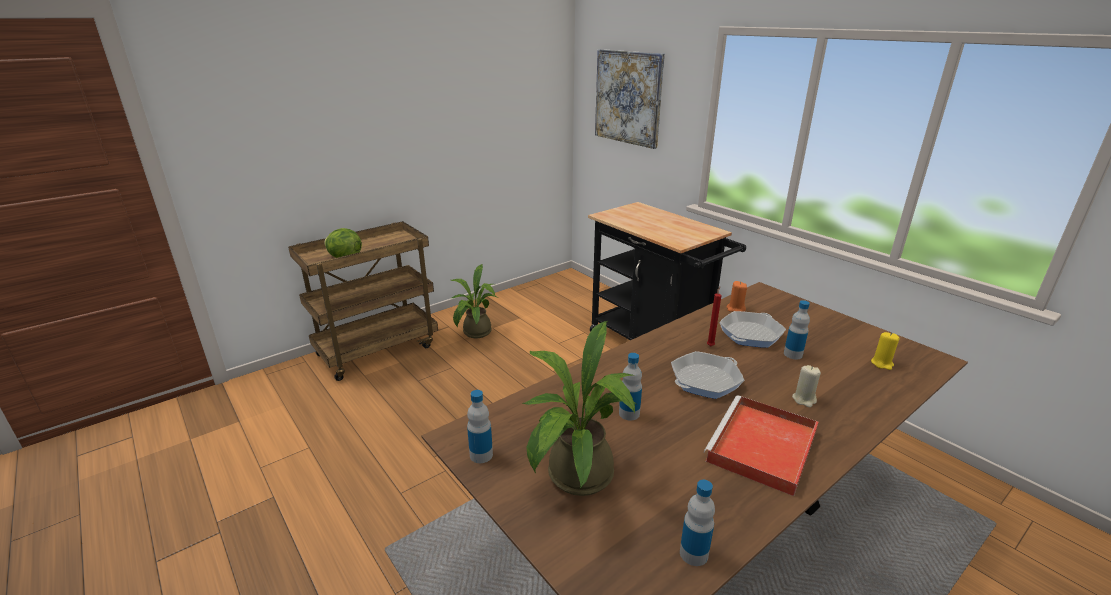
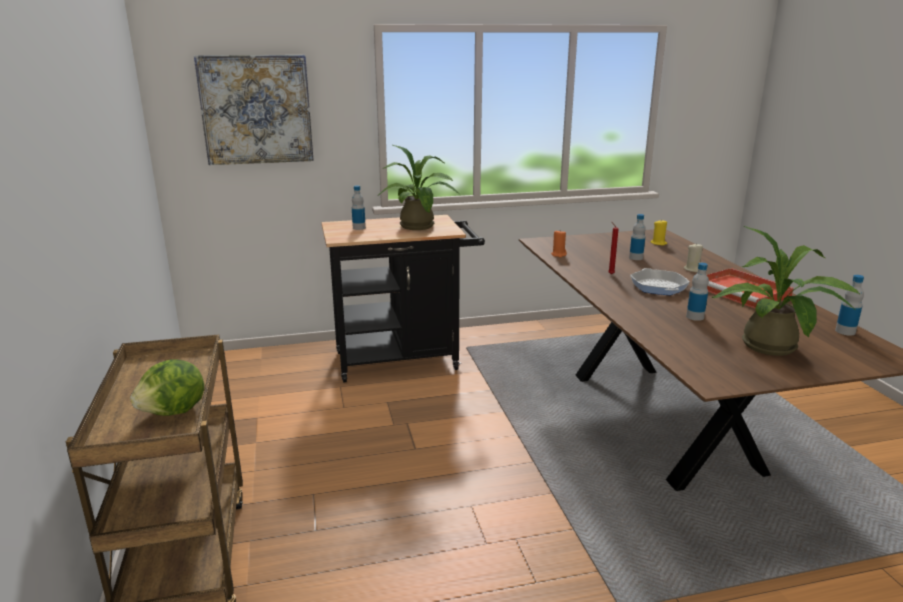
camera: 65 degrees left, 5 degrees down
potted plant [451,264,498,338] -> potted plant moved to [377,145,459,230]
bottle [467,390,493,463] -> bottle moved to [352,185,366,230]
frying pan [719,311,786,348] -> none

